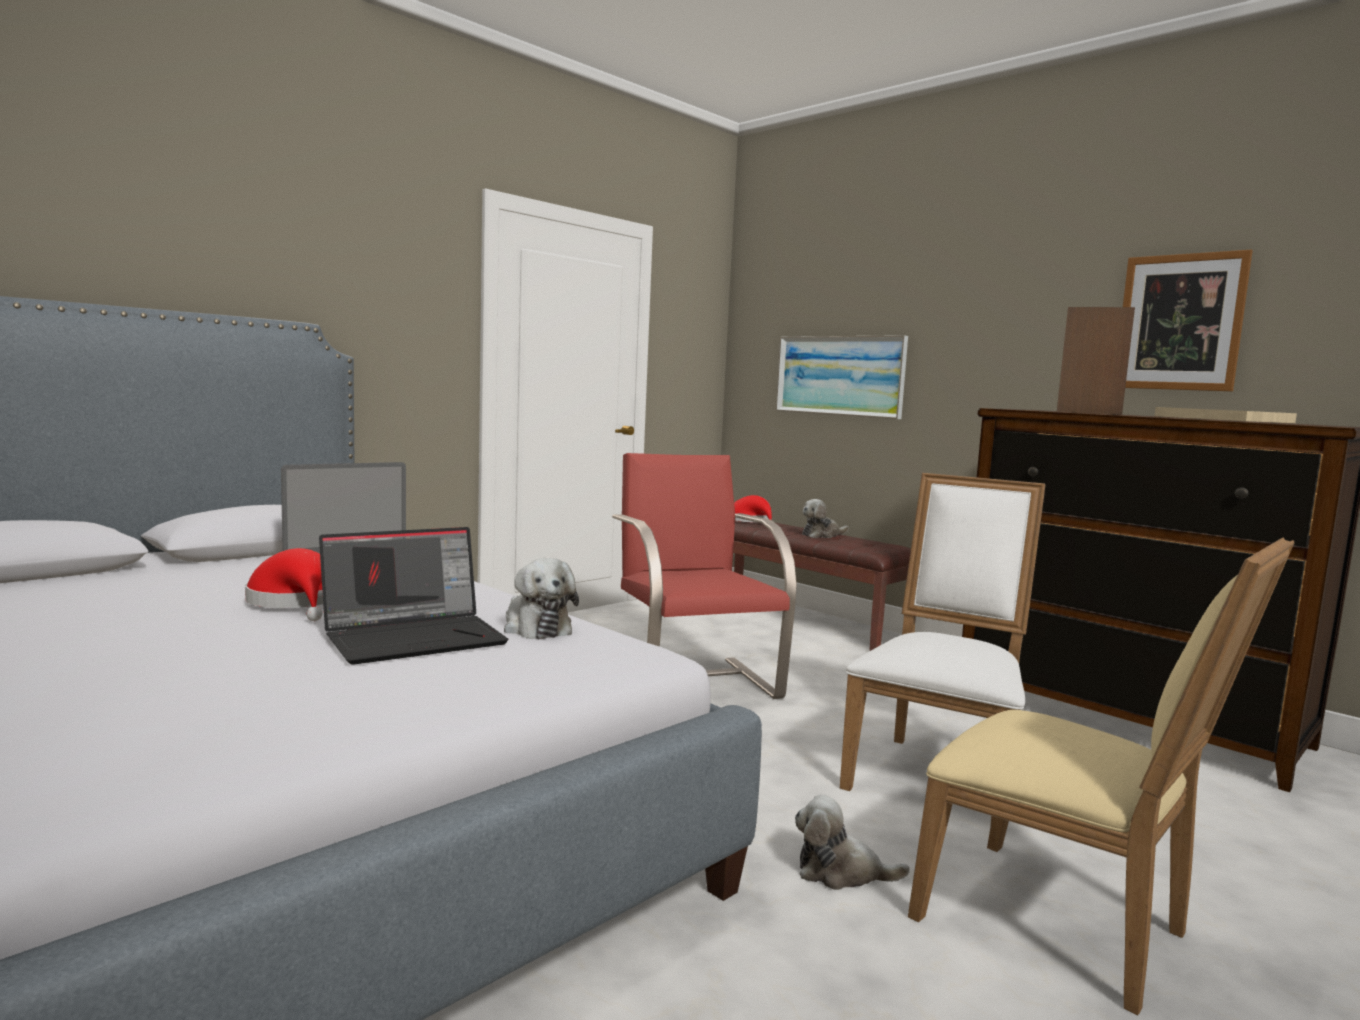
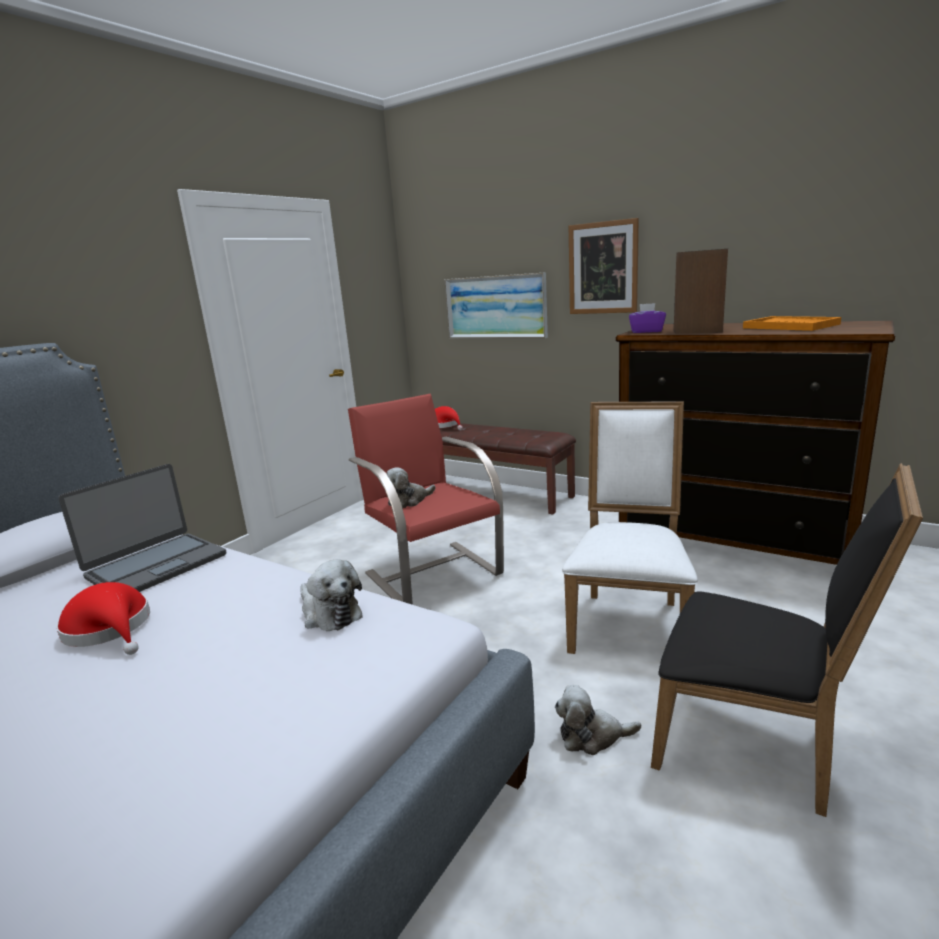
camera: 10 degrees left, 10 degrees up
laptop [319,527,508,665] -> none
plush toy [802,499,848,538] -> plush toy moved to [387,467,436,509]
beige chair [908,538,1295,1015] -> black chair [651,463,923,817]
picture [1123,250,1253,391] -> picture moved to [569,218,639,314]
beige tray [1154,407,1297,423] -> orange tray [743,316,841,331]
none -> purple tissue box [629,303,666,333]

